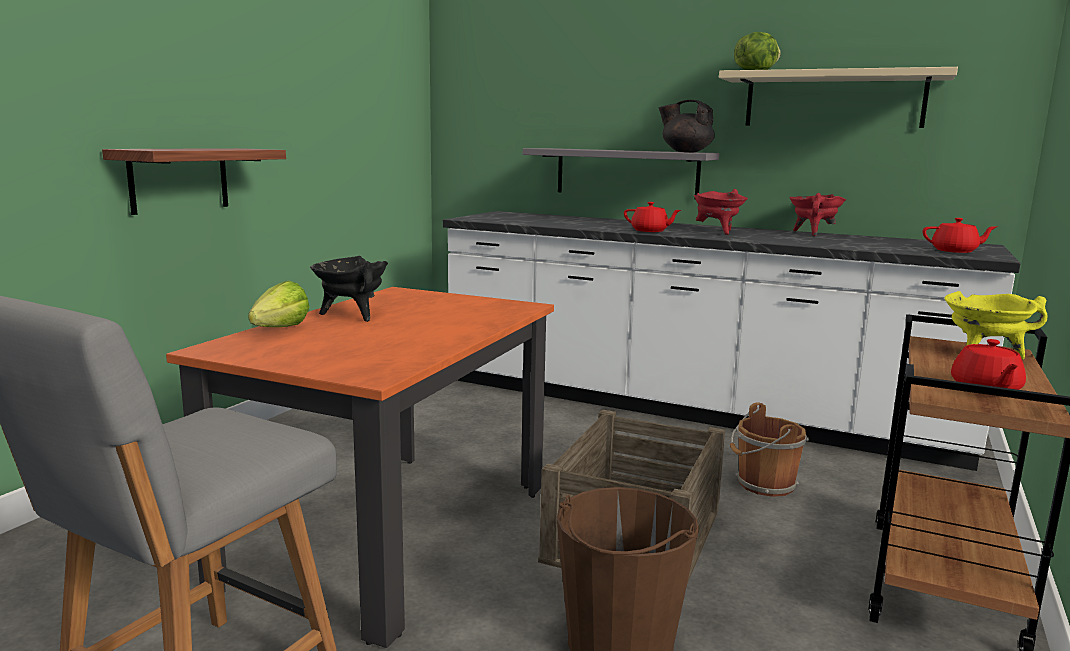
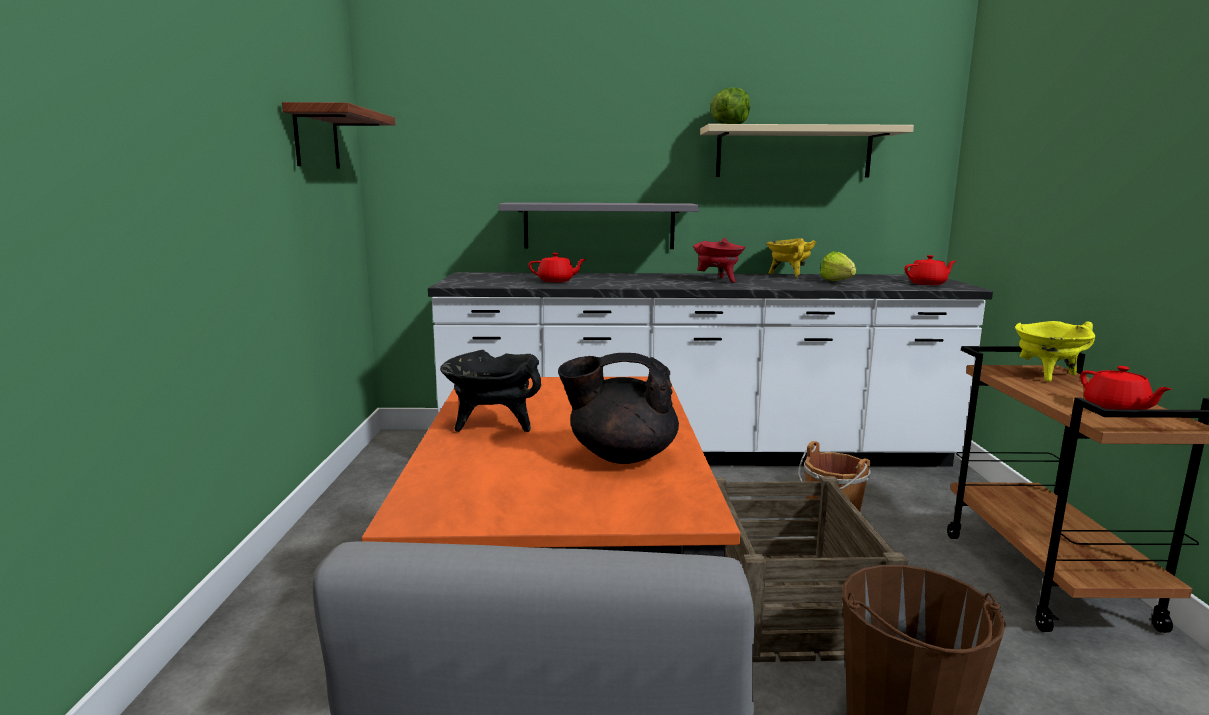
camera: 25 degrees left, 0 degrees up
shelf [102,148,286,215] -> shelf moved to [282,102,395,169]
lettuce [248,280,310,327] -> lettuce moved to [820,251,856,281]
red teapot [624,202,681,232] -> red teapot moved to [528,253,586,282]
black teapot [659,100,715,152] -> black teapot moved to [558,353,679,464]
red cooking pot [789,193,846,236] -> yellow cooking pot [766,238,816,278]

